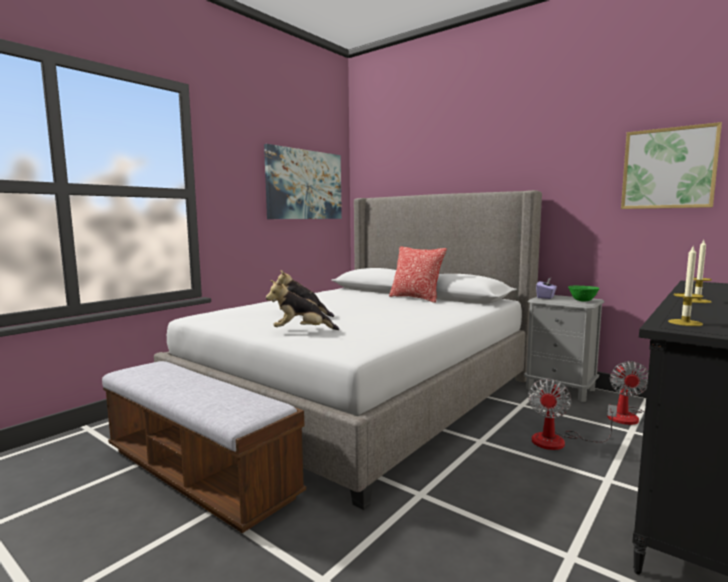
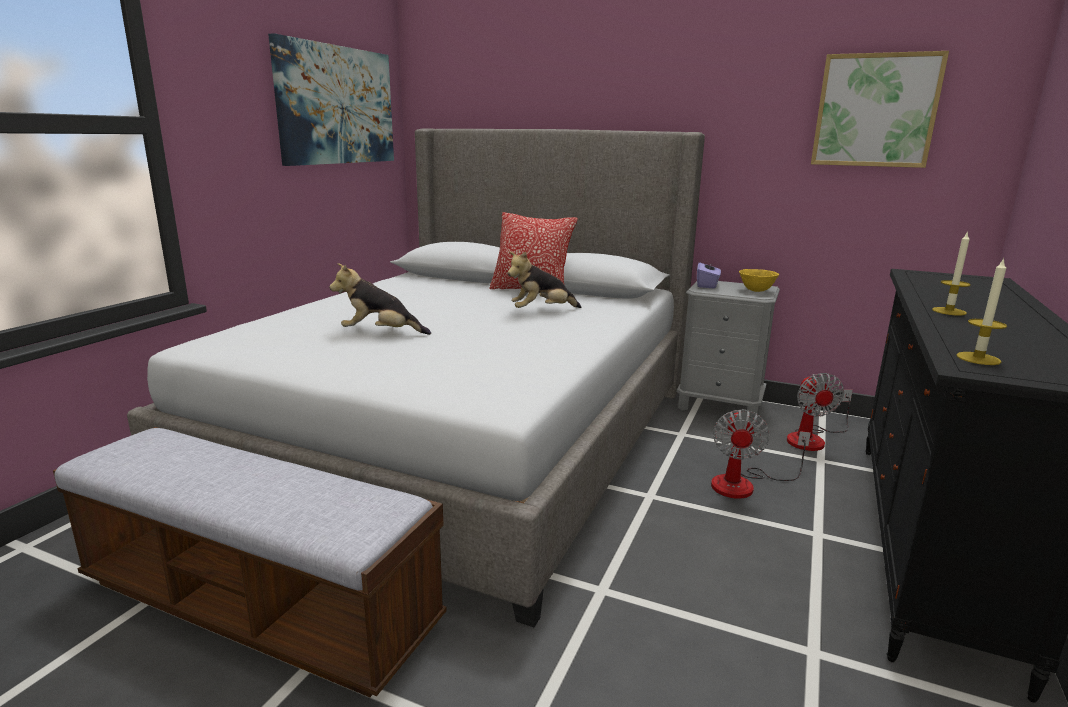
camera: 15 degrees left, 10 degrees up
plush toy [266,280,339,330] -> plush toy moved to [507,251,581,308]
green bowl [568,285,599,302] -> yellow bowl [739,269,779,292]

